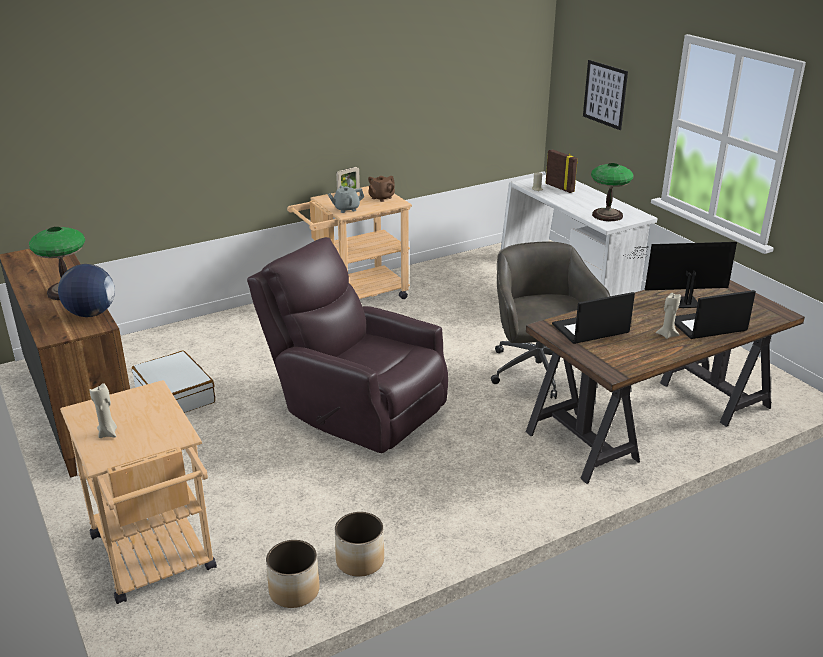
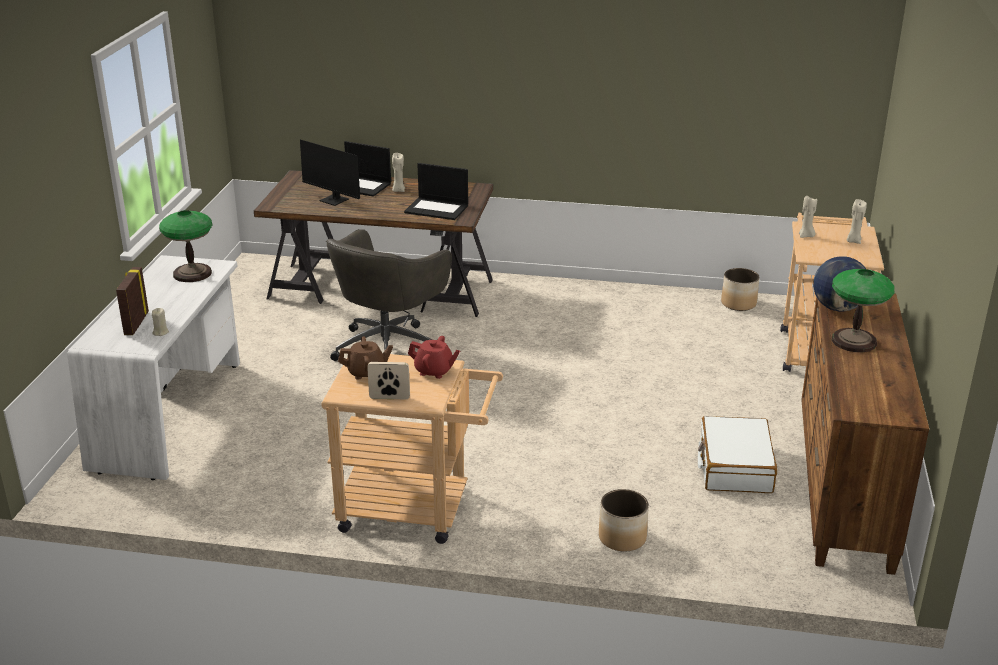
camera: 140 degrees left, 0 degrees up
brown armchair [247,237,448,453] -> none
grey teapot [328,186,364,213] -> red teapot [408,336,460,379]
planter [335,512,384,577] -> planter moved to [599,489,649,551]
picture [583,60,628,130] -> none
none -> beige candle [799,196,817,238]

